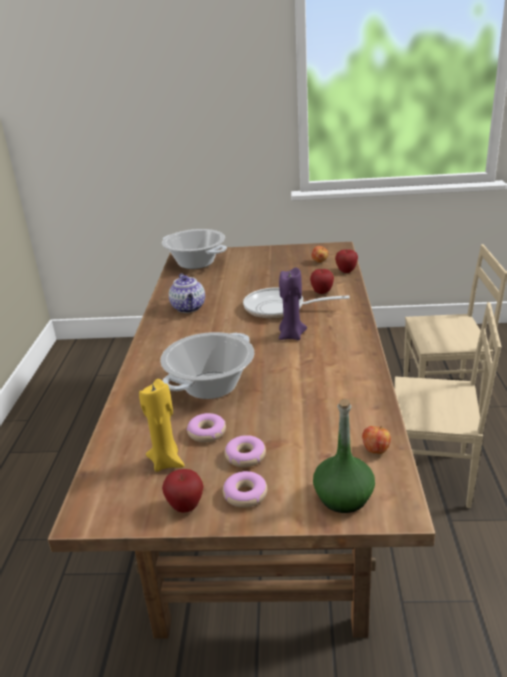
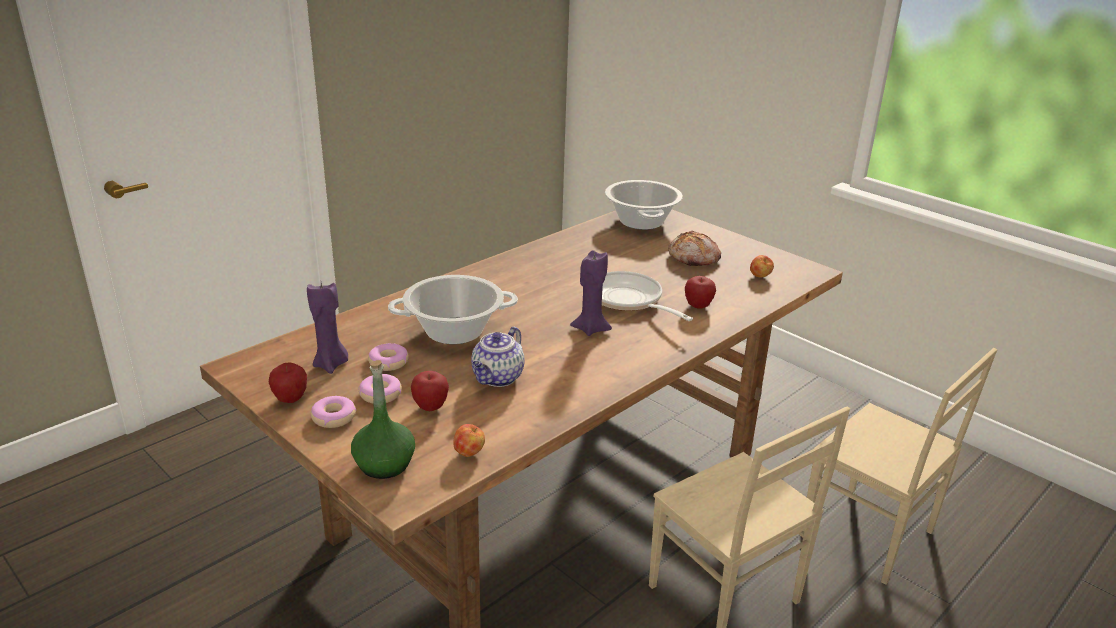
camera: 40 degrees right, 0 degrees up
yellow candle [139,379,185,472] -> purple candle [307,283,348,374]
teapot [169,273,205,313] -> teapot moved to [471,327,525,387]
apple [335,249,358,273] -> apple moved to [411,371,449,411]
none -> bread [668,231,721,266]

